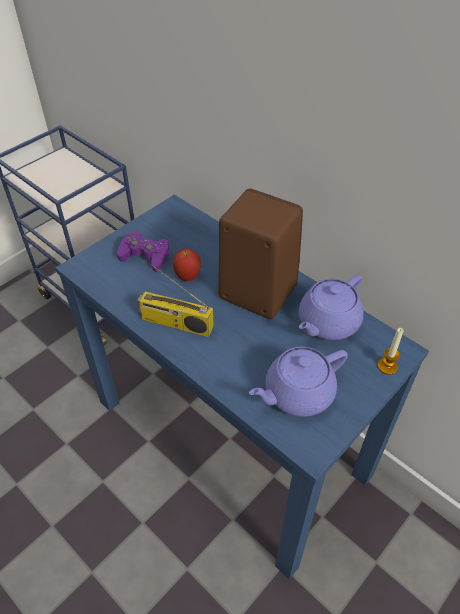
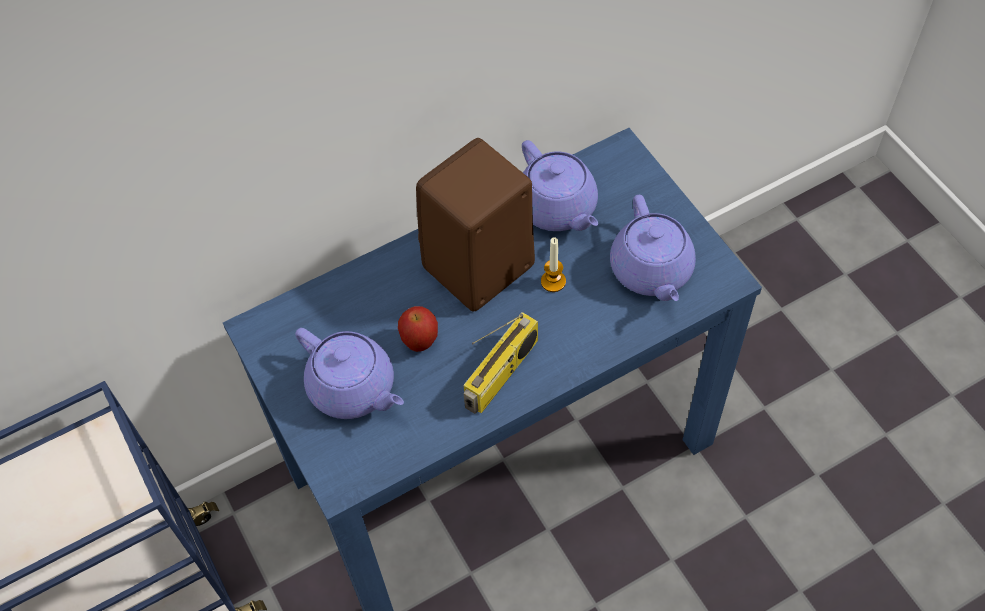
camera: 70 degrees left, 10 degrees up
purple game controller [117,231,169,272] -> purple teapot [295,328,404,419]
candle [377,328,404,375] -> candle moved to [541,237,566,292]

